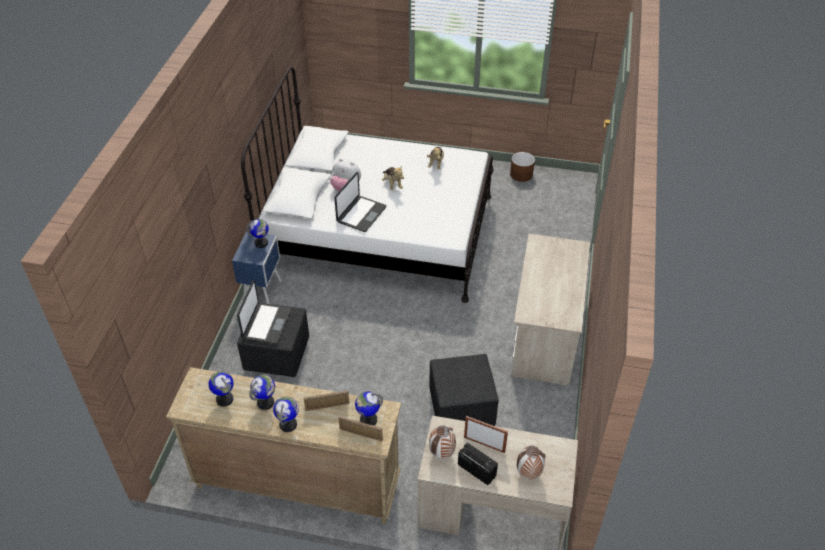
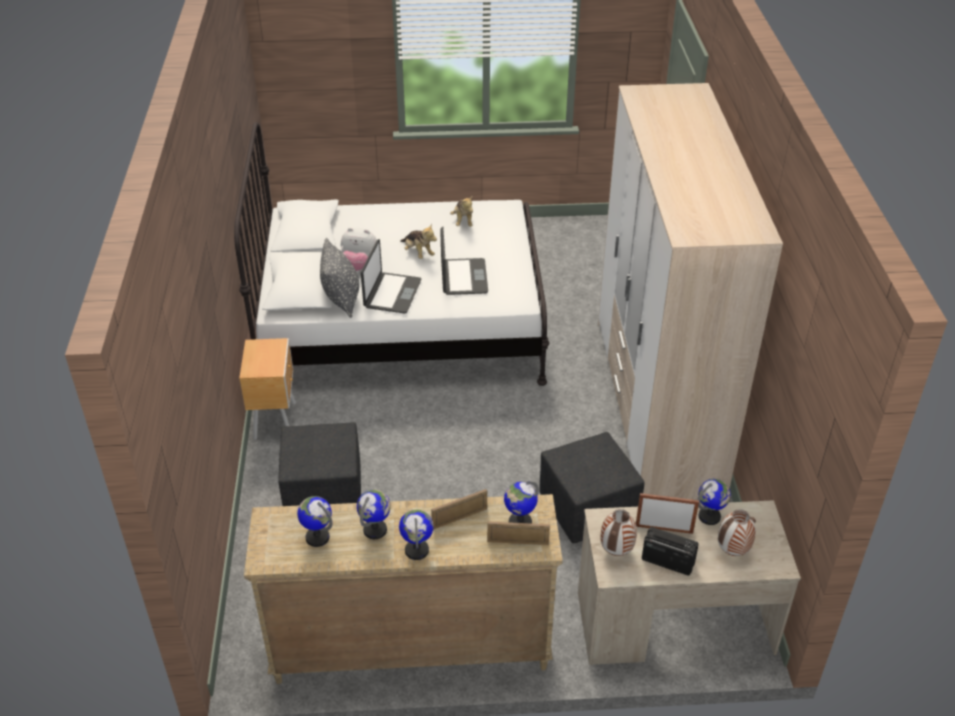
camera: 15 degrees left, 5 degrees down
blue nightstand [232,231,282,304] -> brown nightstand [239,338,296,440]
laptop [237,280,291,344] -> laptop moved to [440,227,488,295]
globe [246,219,269,248] -> globe moved to [697,479,731,525]
brown planter [510,152,535,182] -> none
beige desk [511,234,590,386] -> wardrobe [598,83,783,500]
none -> grey pillow [320,238,359,318]

